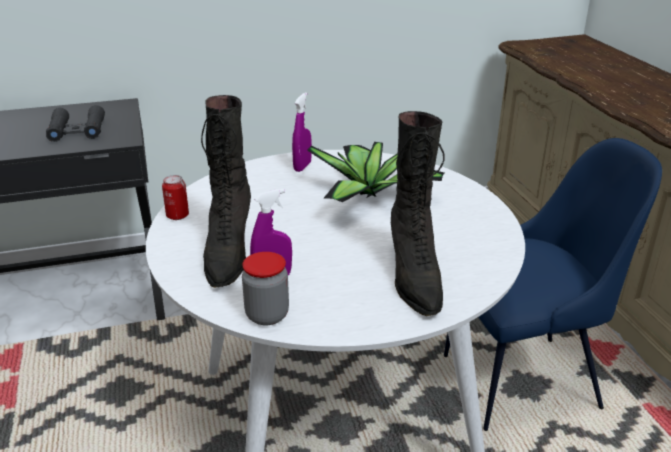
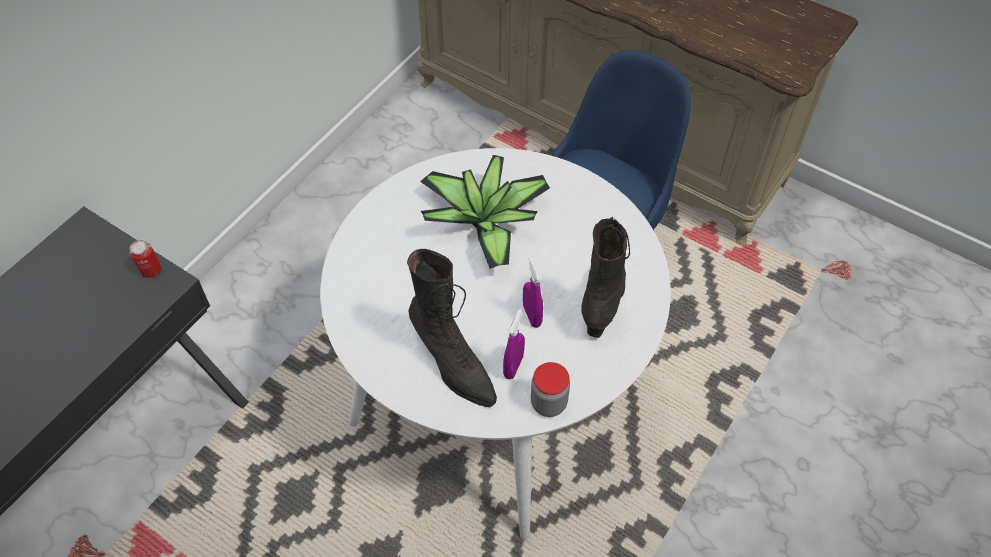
camera: 40 degrees left, 25 degrees up
black binoculars [46,105,105,142] -> none
can [162,175,189,220] -> can moved to [129,240,161,278]
purple spray bottle [292,93,312,172] -> purple spray bottle moved to [523,256,543,328]
black boot [391,111,445,316] -> black boot turned 120 degrees counterclockwise [582,217,630,338]

